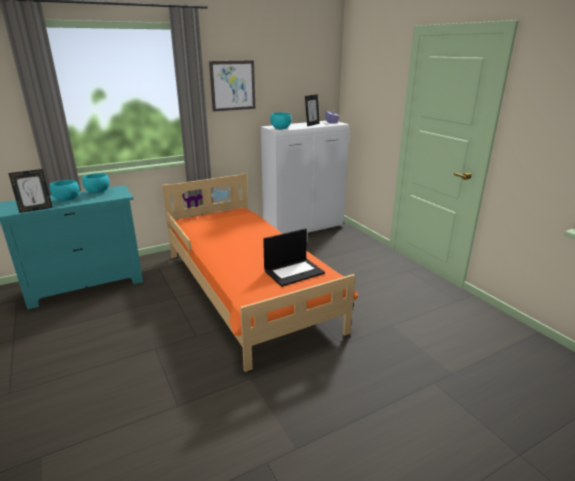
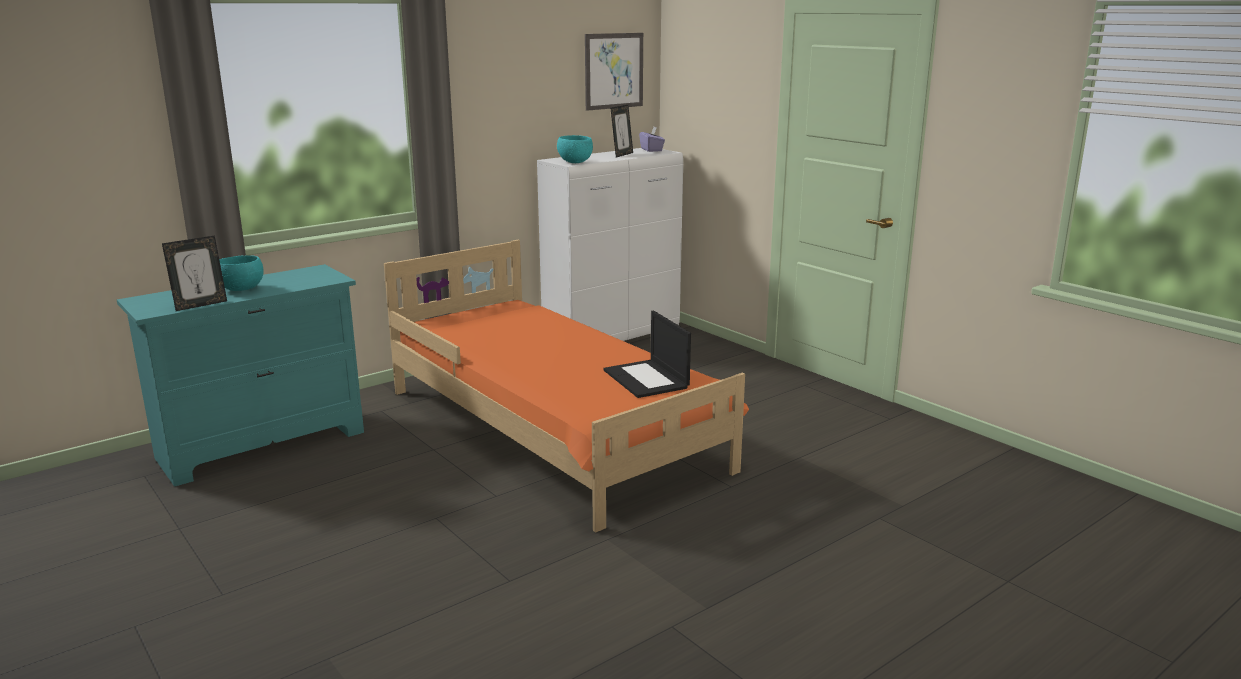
camera: 10 degrees left, 5 degrees down
turquoise bowl [82,173,110,193] -> none
picture [209,60,255,112] -> picture moved to [585,33,643,111]
laptop [263,228,325,287] -> laptop turned 105 degrees clockwise [604,311,691,398]

